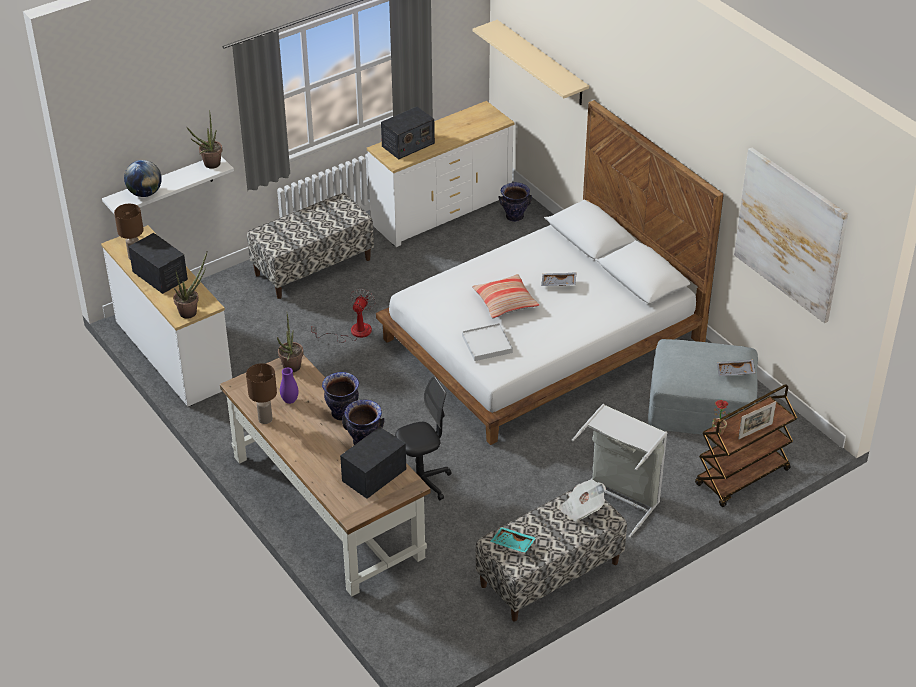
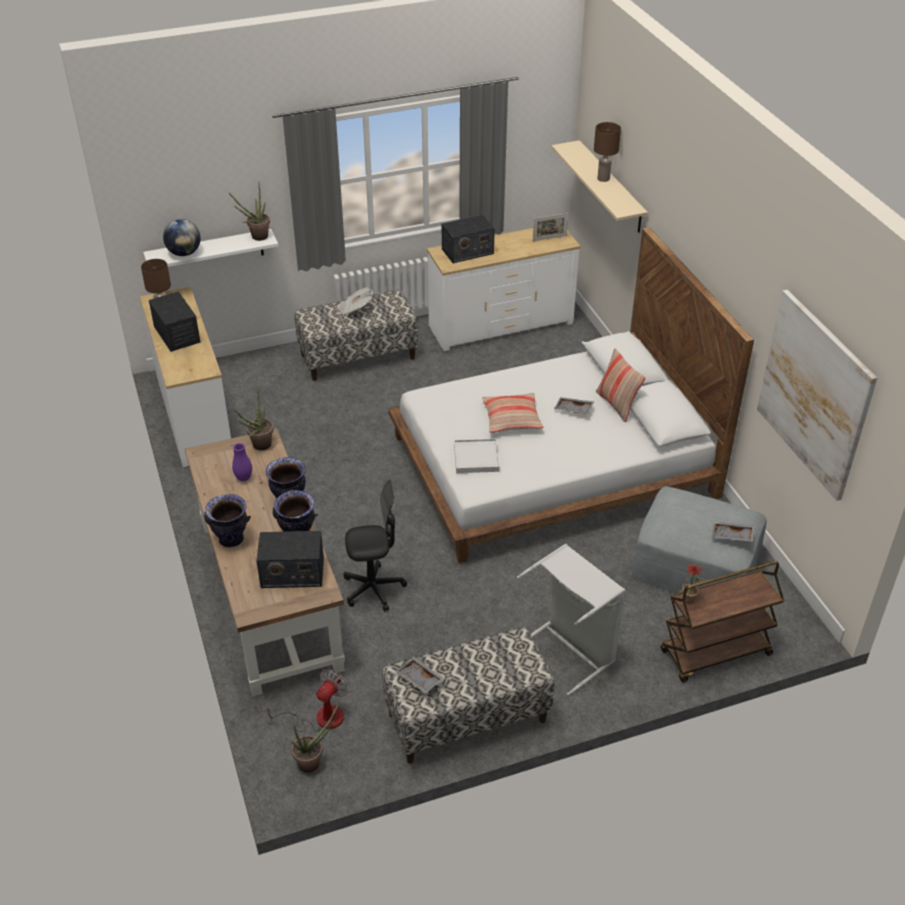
camera: 15 degrees right, 0 degrees up
potted plant [173,252,207,319] -> potted plant moved to [291,704,339,773]
brown table lamp [246,363,277,424] -> brown table lamp moved to [594,122,621,182]
fan [311,288,376,343] -> fan moved to [261,669,348,732]
radio [340,427,406,499] -> radio turned 150 degrees counterclockwise [256,531,324,588]
turquoise tray [490,527,536,553] -> grey tray [395,657,445,693]
vase [498,182,532,222] -> vase moved to [204,494,251,547]
newspaper [559,479,606,522] -> newspaper moved to [337,287,373,315]
picture frame [738,401,776,439] -> picture frame moved to [533,213,568,241]
none -> pillow [596,348,645,422]

